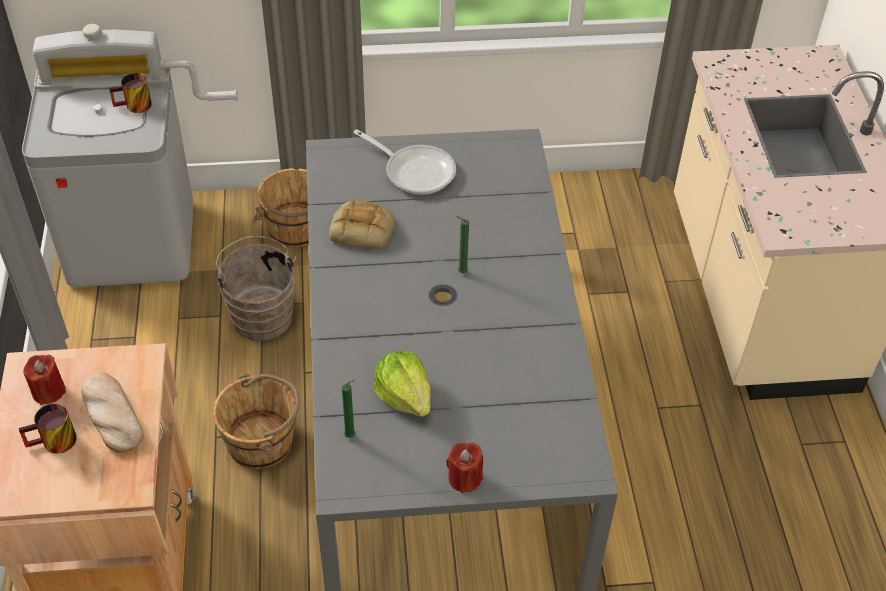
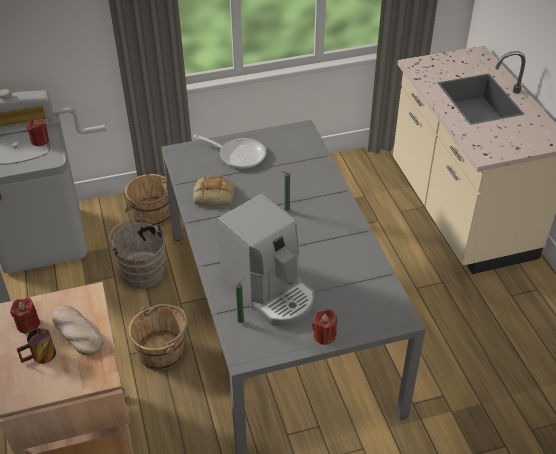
camera: 10 degrees left, 5 degrees down
mug [109,73,152,113] -> red candle [27,119,49,147]
lettuce [373,351,430,417] -> coffee machine [217,194,314,326]

